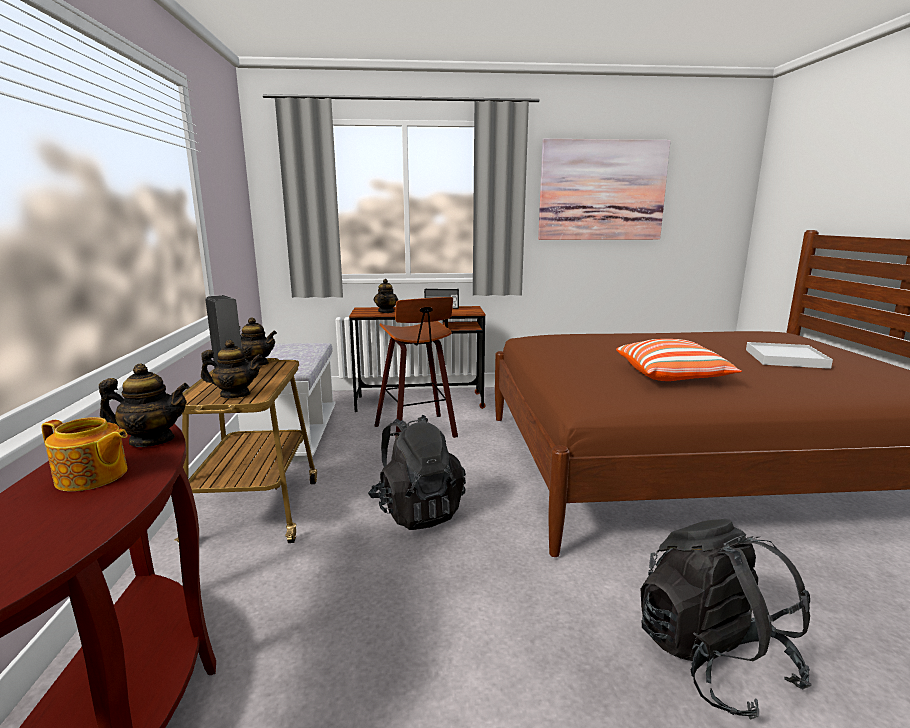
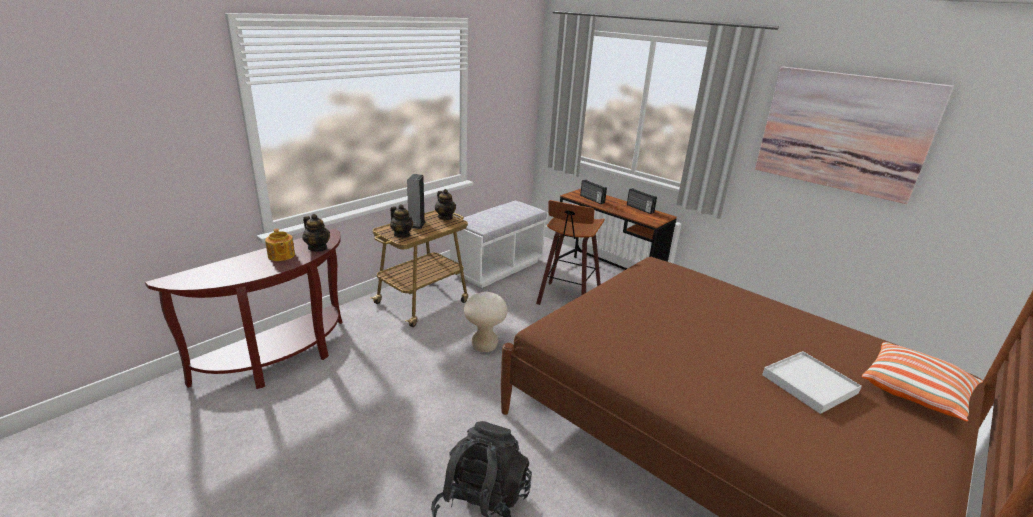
camera: 45 degrees right, 10 degrees up
black backpack [368,415,466,530] -> beige stool [464,292,508,352]
teapot [374,279,398,313] -> radio [580,180,607,204]
pillow [616,339,742,381] -> pillow moved to [862,342,983,422]

